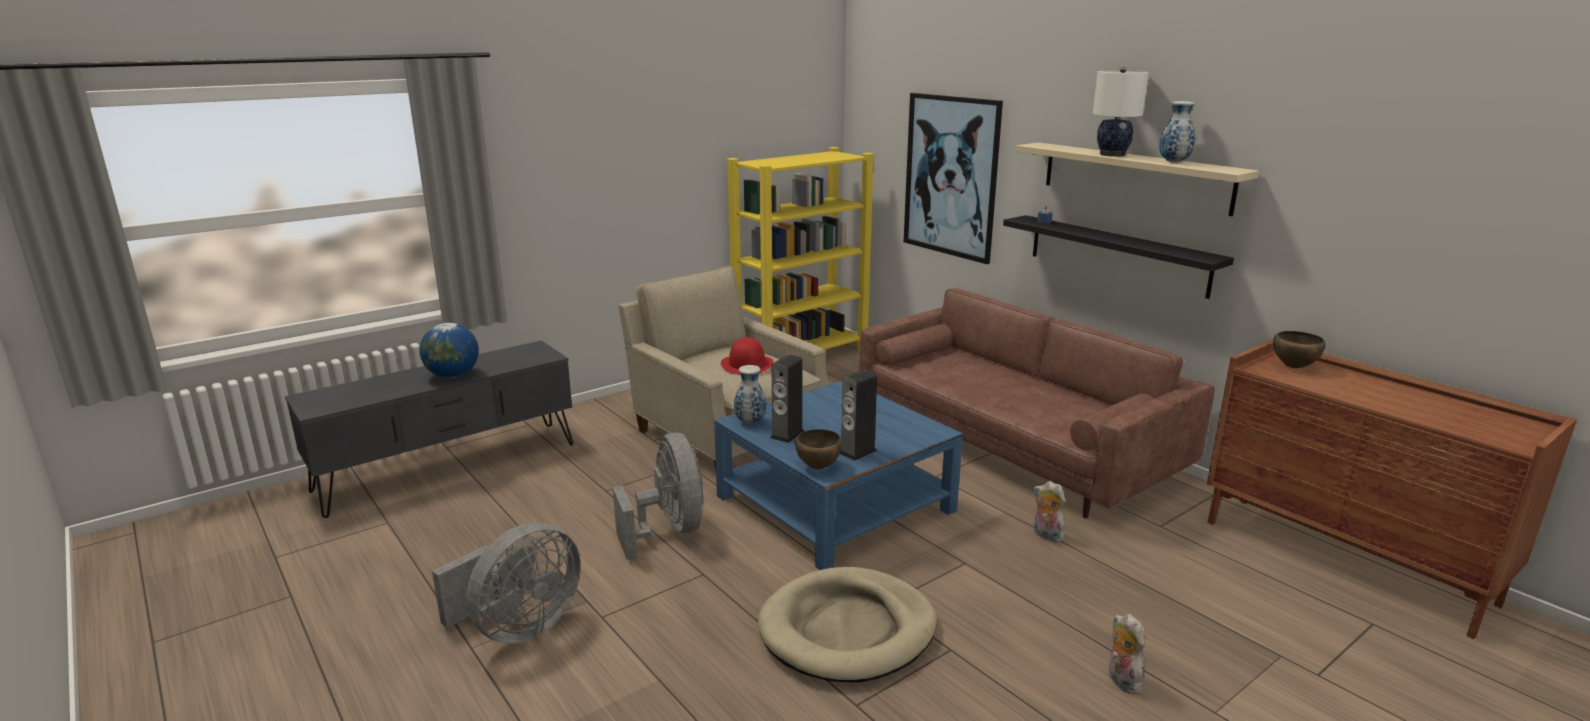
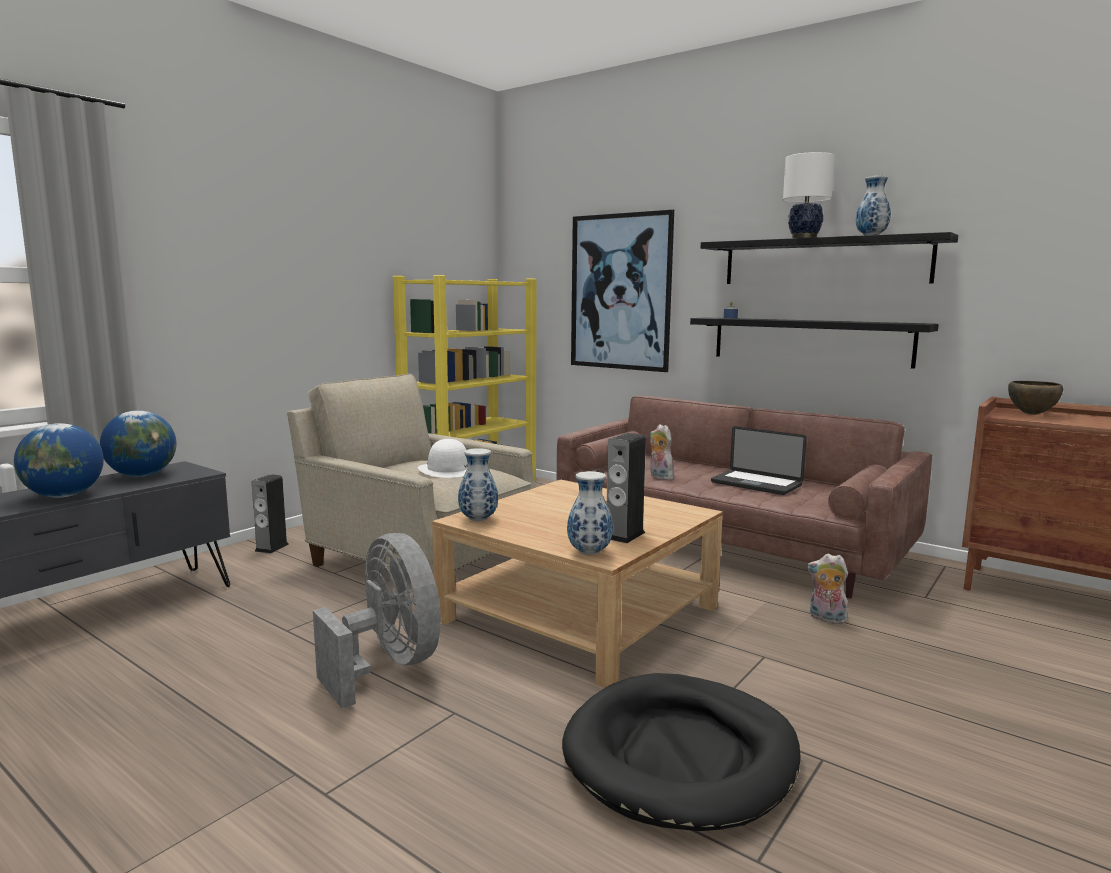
camera: 15 degrees left, 10 degrees down
grey fan [432,523,581,644] -> none
blue coffee table [714,381,963,570] -> beige coffee table [432,480,723,688]
red hat [721,337,774,375] -> white hat [418,439,468,478]
beige dog bed [758,567,937,682] -> black dog bed [562,673,801,831]
speaker [770,355,804,443] -> speaker moved to [252,474,289,554]
brown bowl [795,429,842,469] -> vase [567,471,613,555]
beige shelf [1016,142,1259,216] -> black shelf [701,232,958,284]
plush toy [1109,614,1145,694] -> plush toy moved to [650,424,674,480]
none -> globe [100,410,176,477]
none -> laptop [711,426,807,495]

